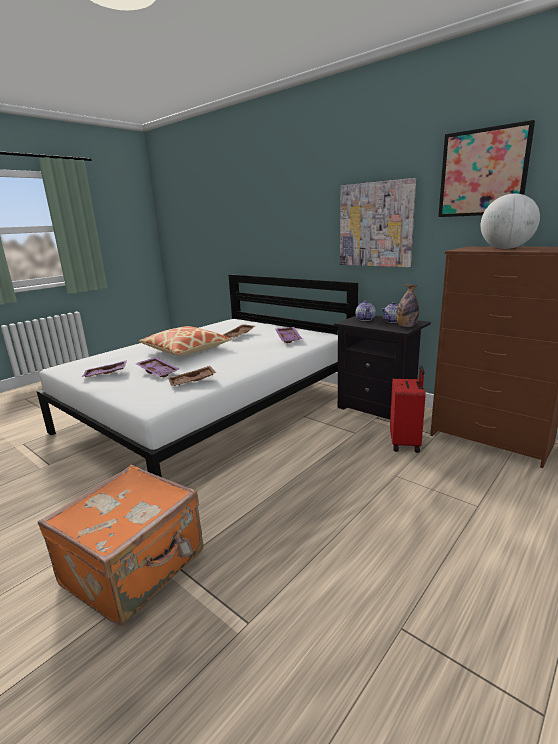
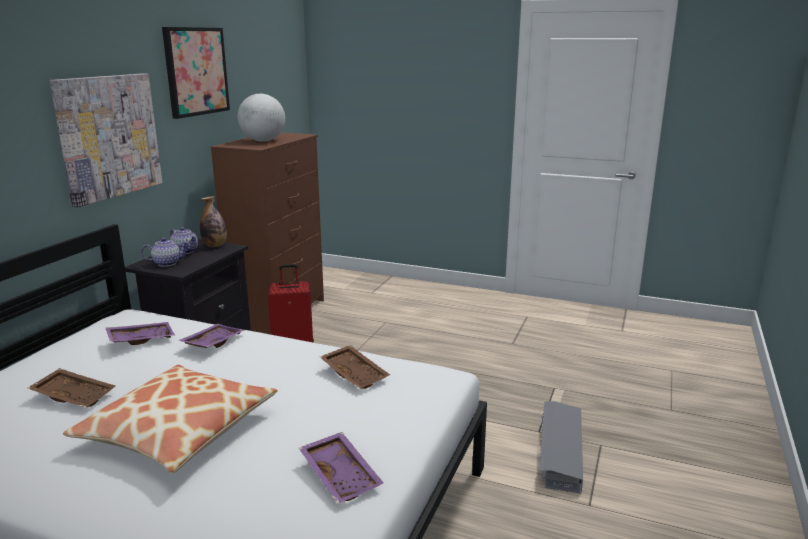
camera: 110 degrees left, 0 degrees up
orange suitcase [37,465,204,626] -> grey storage box [539,401,583,493]
purple tray [135,357,179,377] -> purple tray moved to [178,324,245,348]

